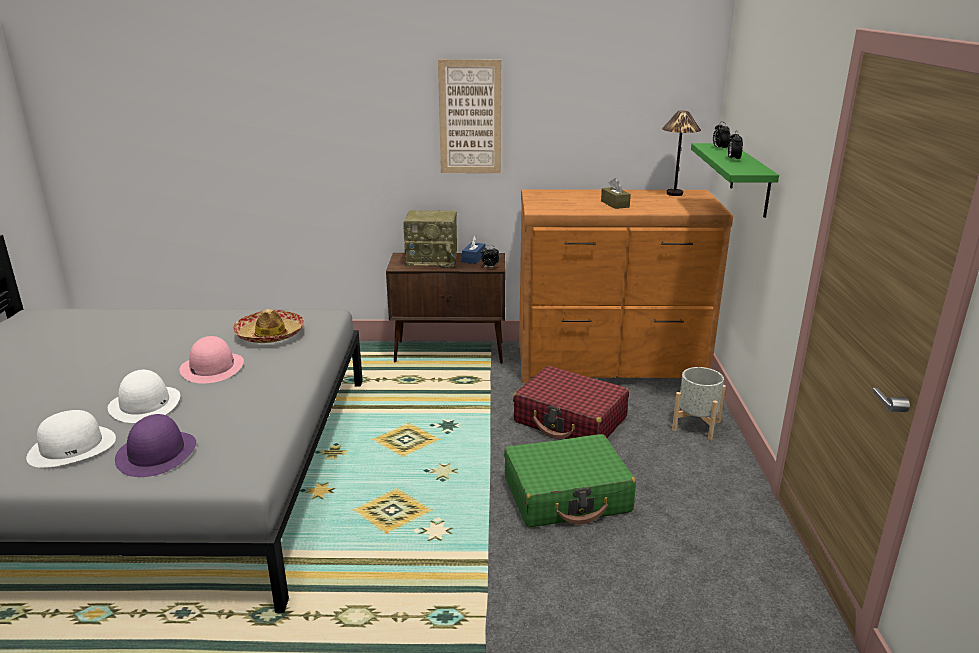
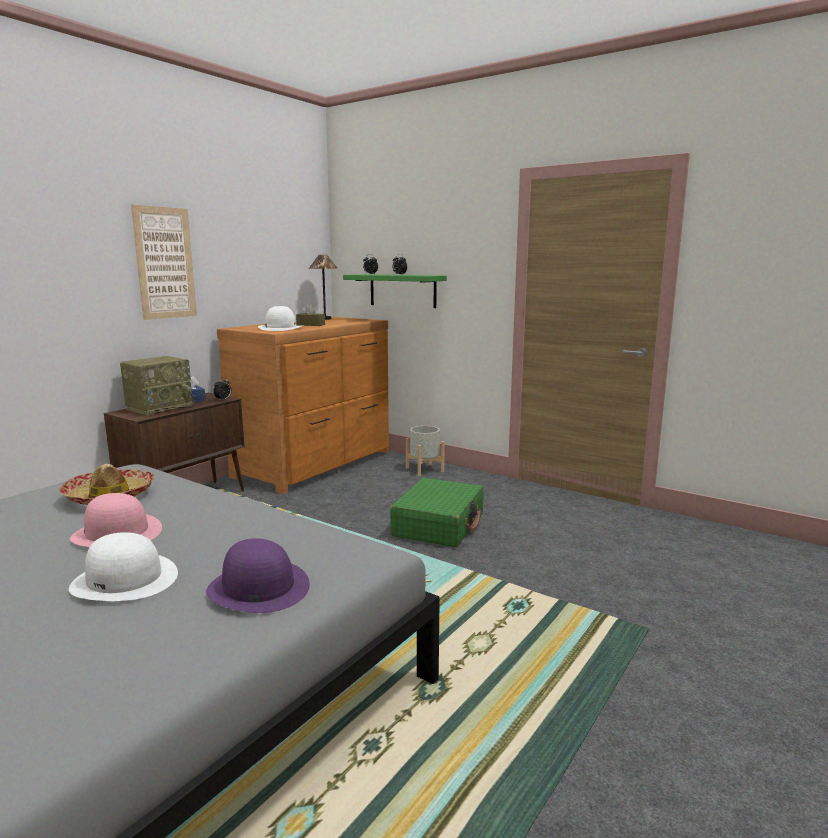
camera: 55 degrees left, 10 degrees down
white hat [26,410,116,468] -> white hat moved to [258,306,303,331]
red suitcase [513,366,629,439] -> none

